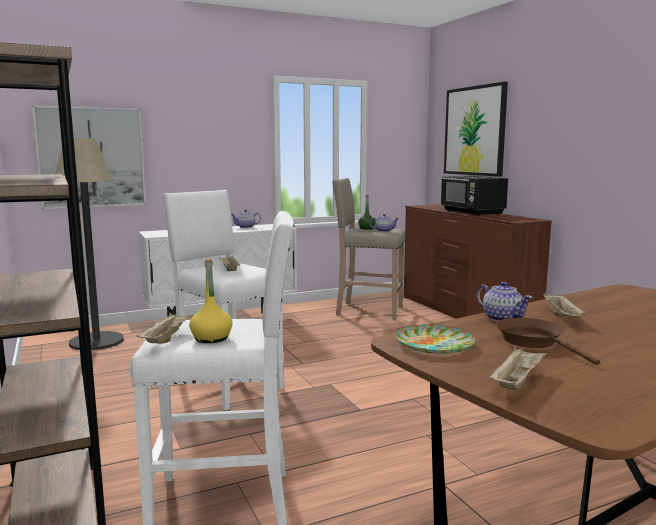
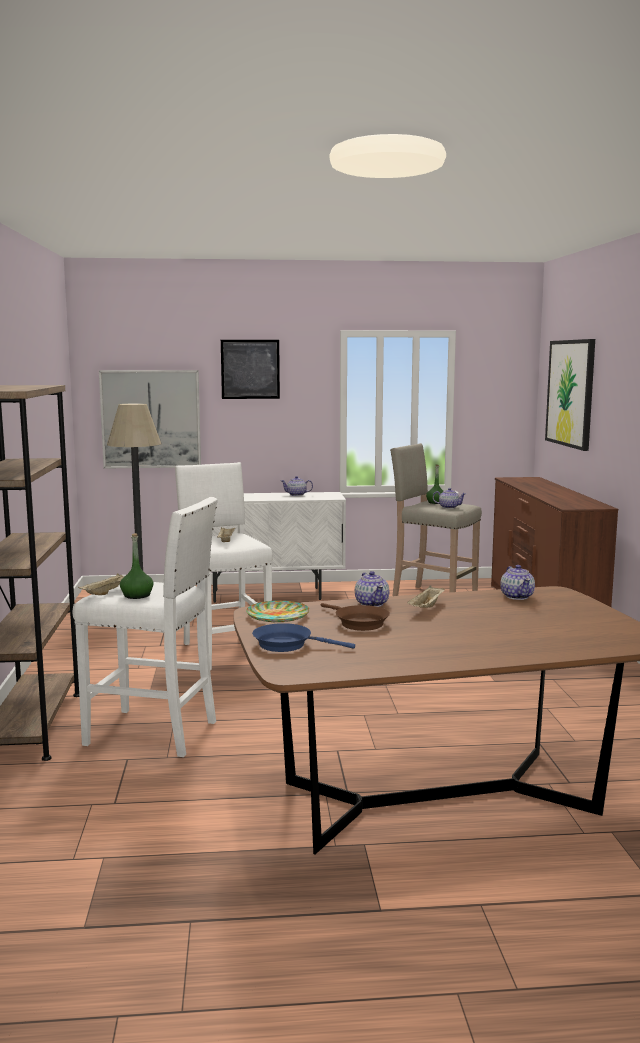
camera: 20 degrees right, 0 degrees up
yellow bottle [189,258,233,343] -> green bottle [120,533,154,599]
black microwave [440,176,508,216] -> none
beige tray [489,346,547,390] -> blue frying pan [252,623,355,652]
brown frying pan [496,318,600,365] -> brown frying pan turned 150 degrees clockwise [321,603,390,631]
none -> picture [221,340,280,399]
none -> teapot [500,565,535,600]

